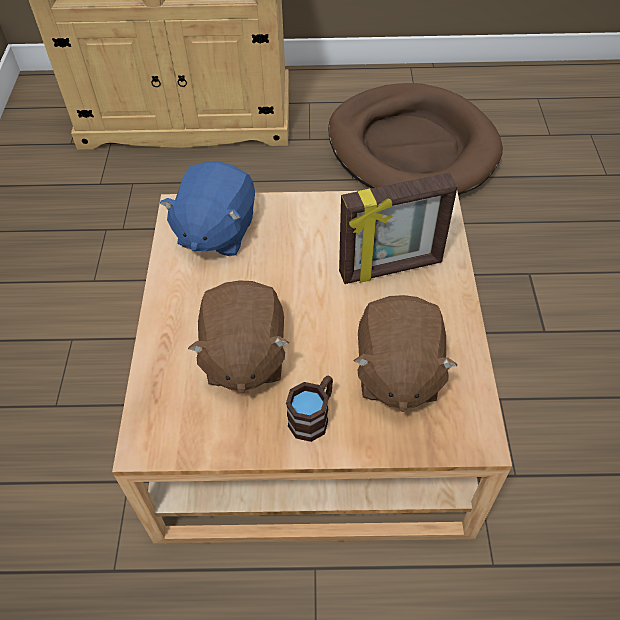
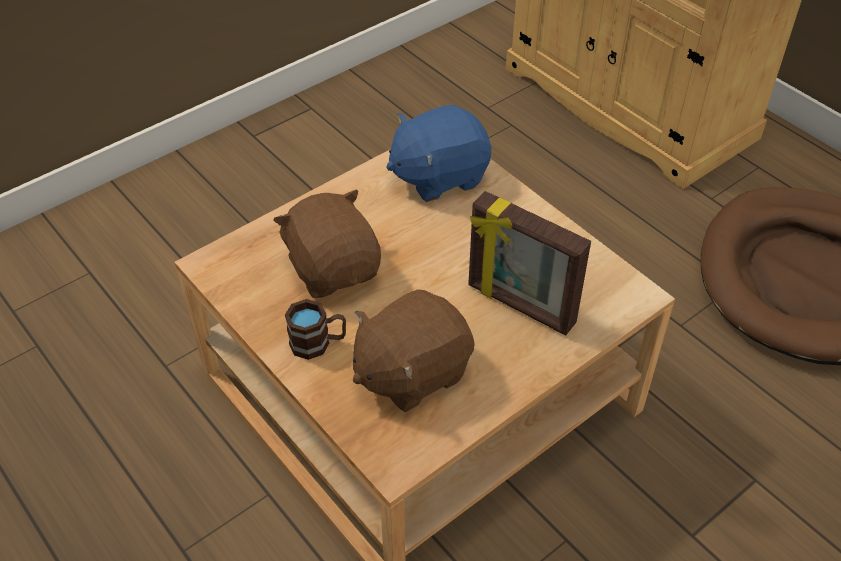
camera: 50 degrees right, 5 degrees down
brown plush toy [188,281,289,393] -> brown plush toy turned 105 degrees clockwise [273,189,381,298]

